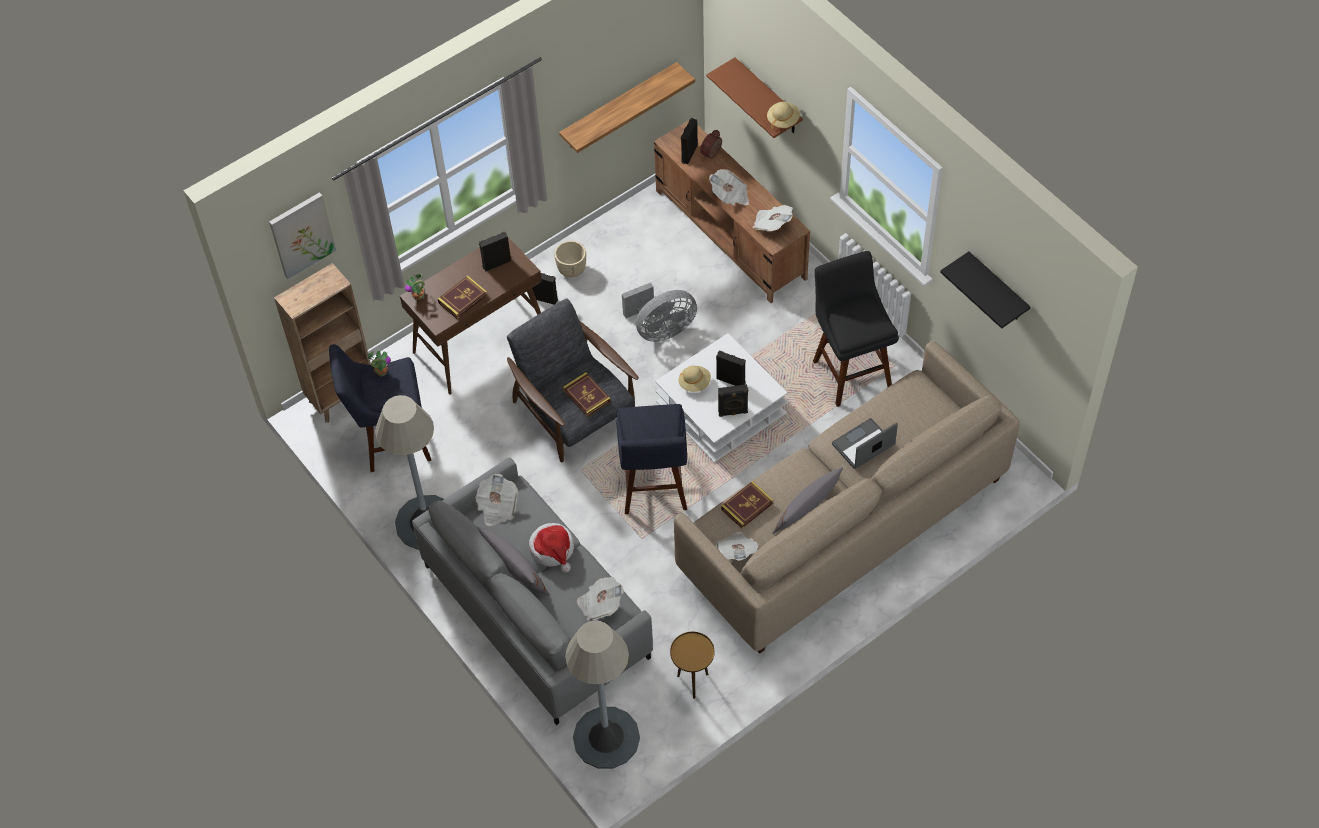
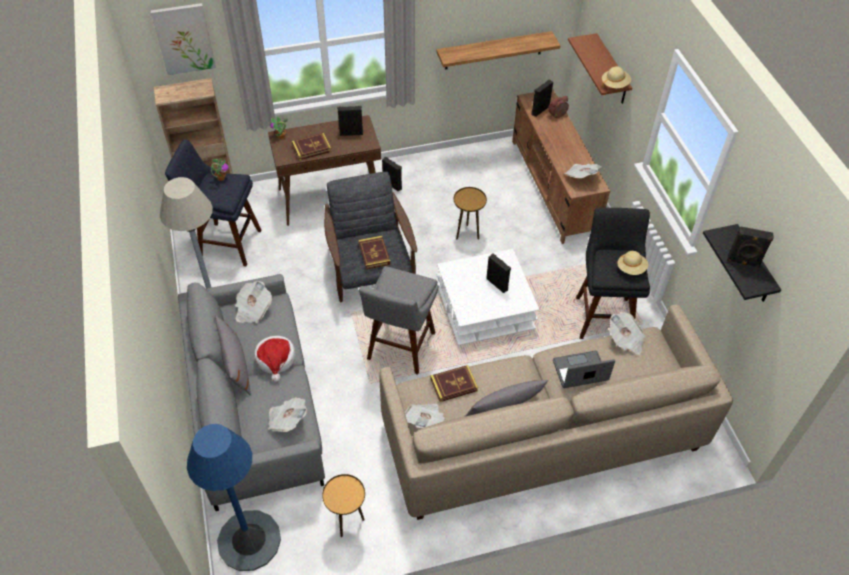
camera: 20 degrees right, 5 degrees down
beige planter [554,241,586,278] -> none
grey floor lamp [565,620,640,769] -> blue floor lamp [187,424,281,571]
blue stool [617,404,687,514] -> grey stool [359,266,438,375]
grey fan [622,282,697,342] -> brown side table [454,187,487,240]
beige hat [679,366,711,392] -> beige hat moved to [617,251,649,275]
newspaper [709,169,749,206] -> newspaper moved to [609,312,645,355]
black speaker [718,384,748,417] -> black speaker moved to [727,226,774,268]

